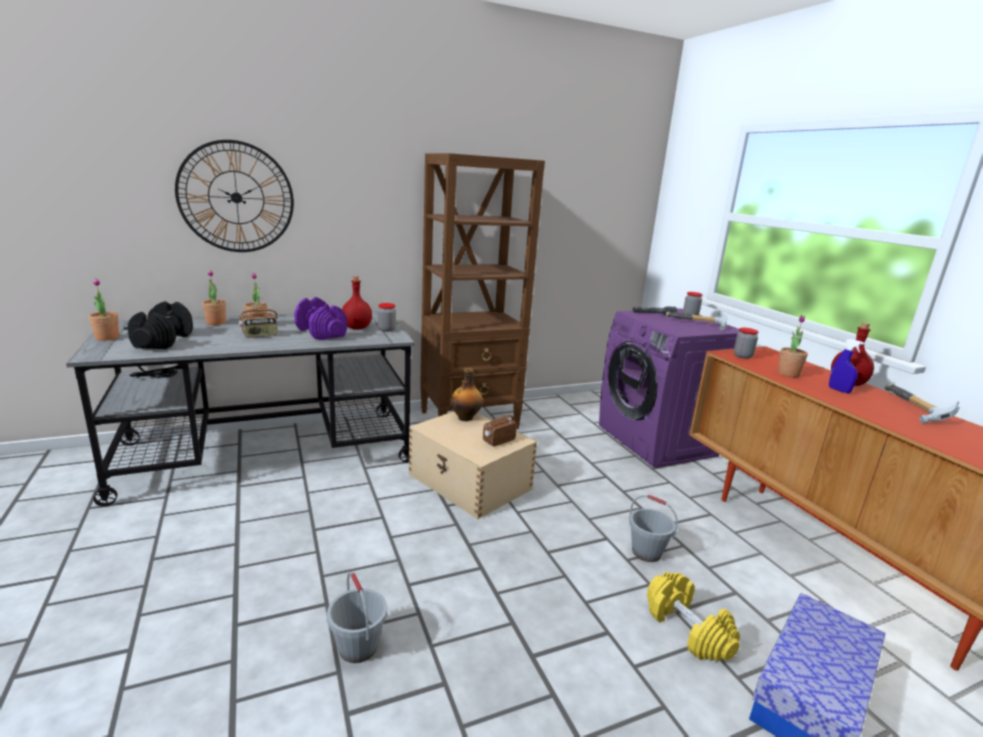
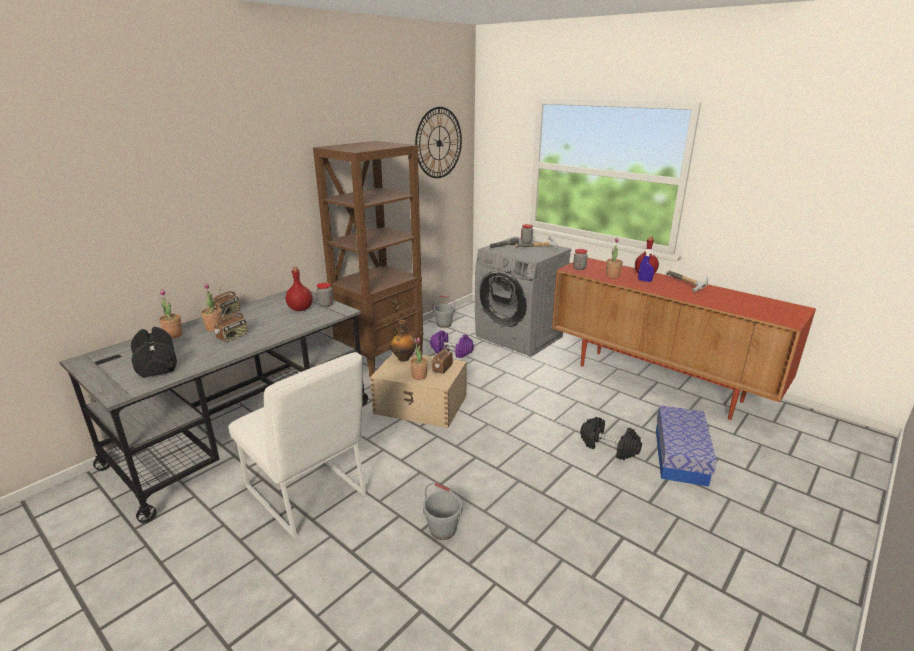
camera: 25 degrees left, 5 degrees up
potted plant [89,278,119,341] -> potted plant moved to [410,337,428,380]
wall clock [175,140,294,252] -> wall clock moved to [415,107,462,178]
purple dumbbell [294,297,347,340] -> purple dumbbell moved to [430,330,474,358]
purple washing machine [599,308,740,468] -> grey washing machine [475,236,571,356]
grey bucket [629,495,678,562] -> grey bucket moved to [432,296,455,328]
yellow dumbbell [647,572,740,661] -> black dumbbell [580,417,642,460]
none -> radio [213,285,241,317]
none -> white chair [229,352,367,539]

